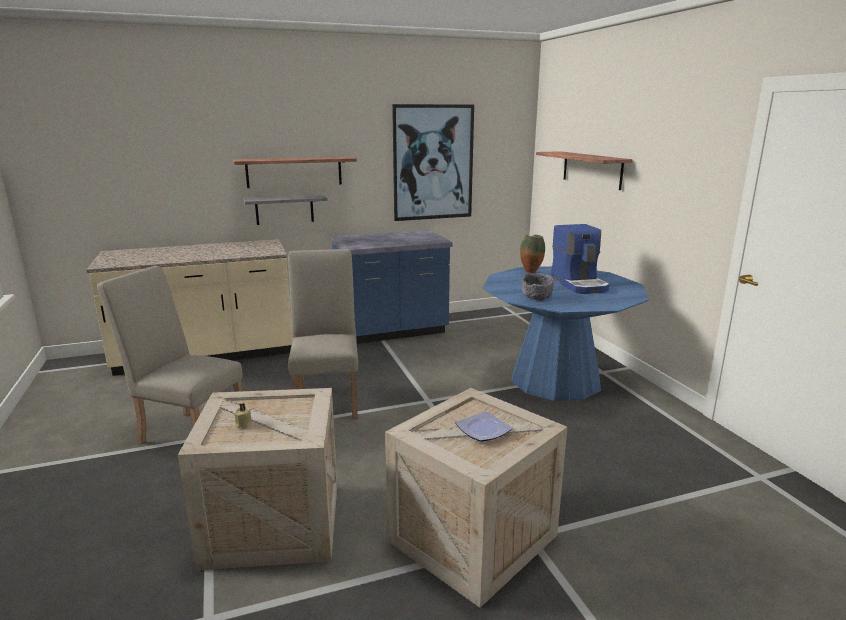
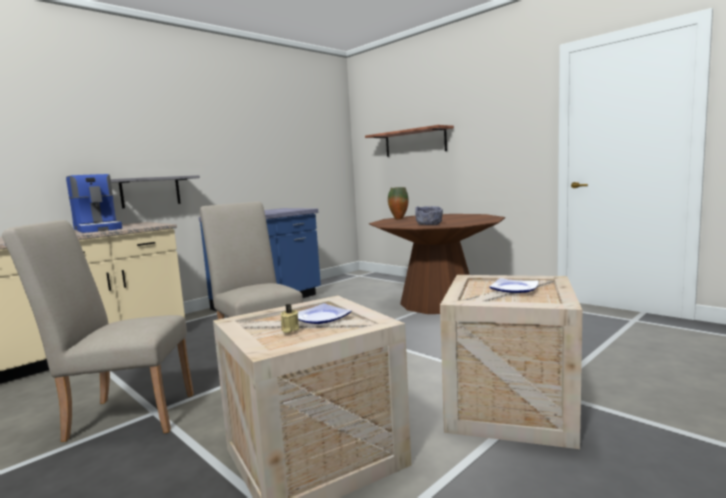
camera: 25 degrees left, 10 degrees down
shelf [233,156,357,188] -> none
picture [392,104,474,221] -> none
blue dining table [483,266,649,401] -> brown dining table [369,214,505,314]
coffee machine [550,224,609,294] -> coffee machine moved to [66,174,122,233]
none -> plate [298,303,352,324]

